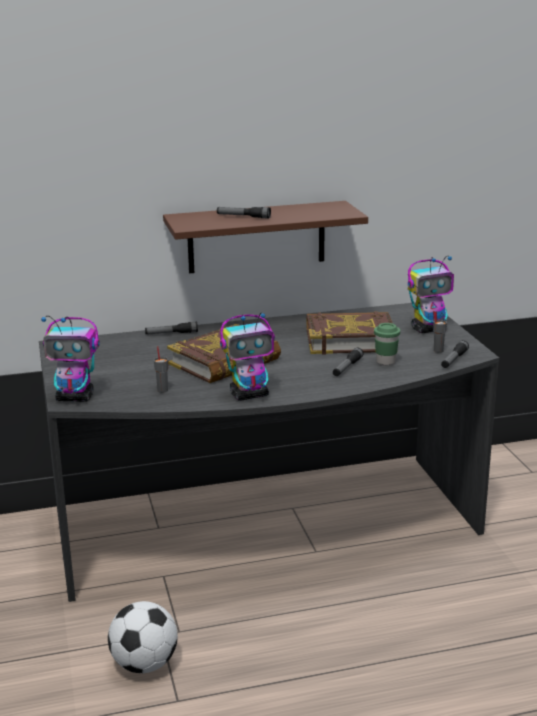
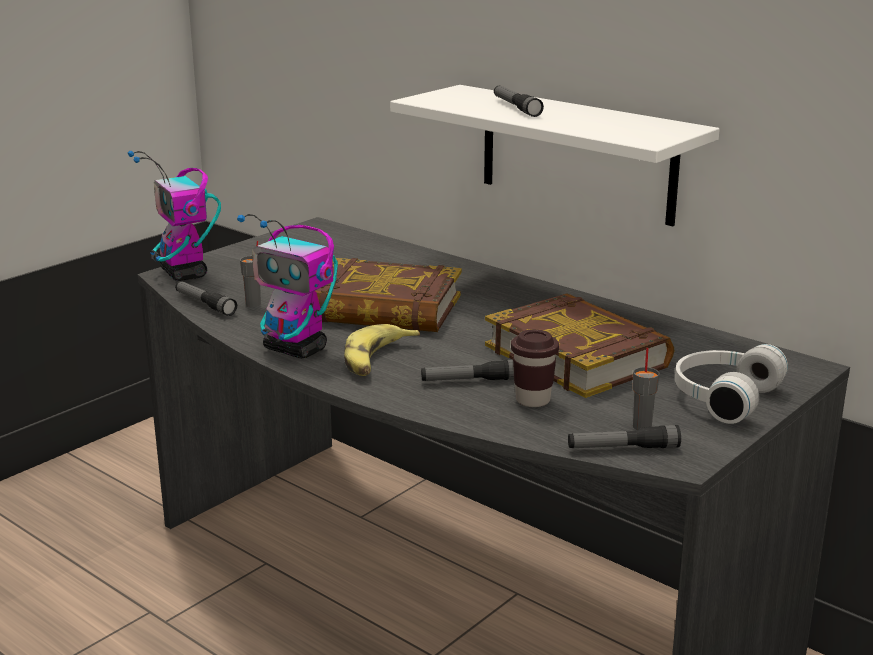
camera: 55 degrees right, 0 degrees up
football [108,601,178,673] -> none
flashlight [145,322,198,335] -> flashlight moved to [175,281,237,316]
brown shelf [163,201,368,273] -> white shelf [390,85,720,226]
green cup [374,323,400,365] -> brown cup [511,329,559,407]
toy robot [408,256,454,333] -> white headphones [675,344,788,424]
none -> banana [344,324,420,376]

